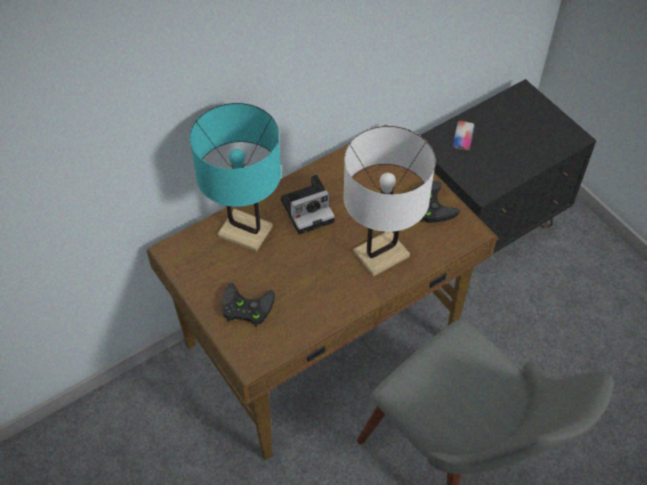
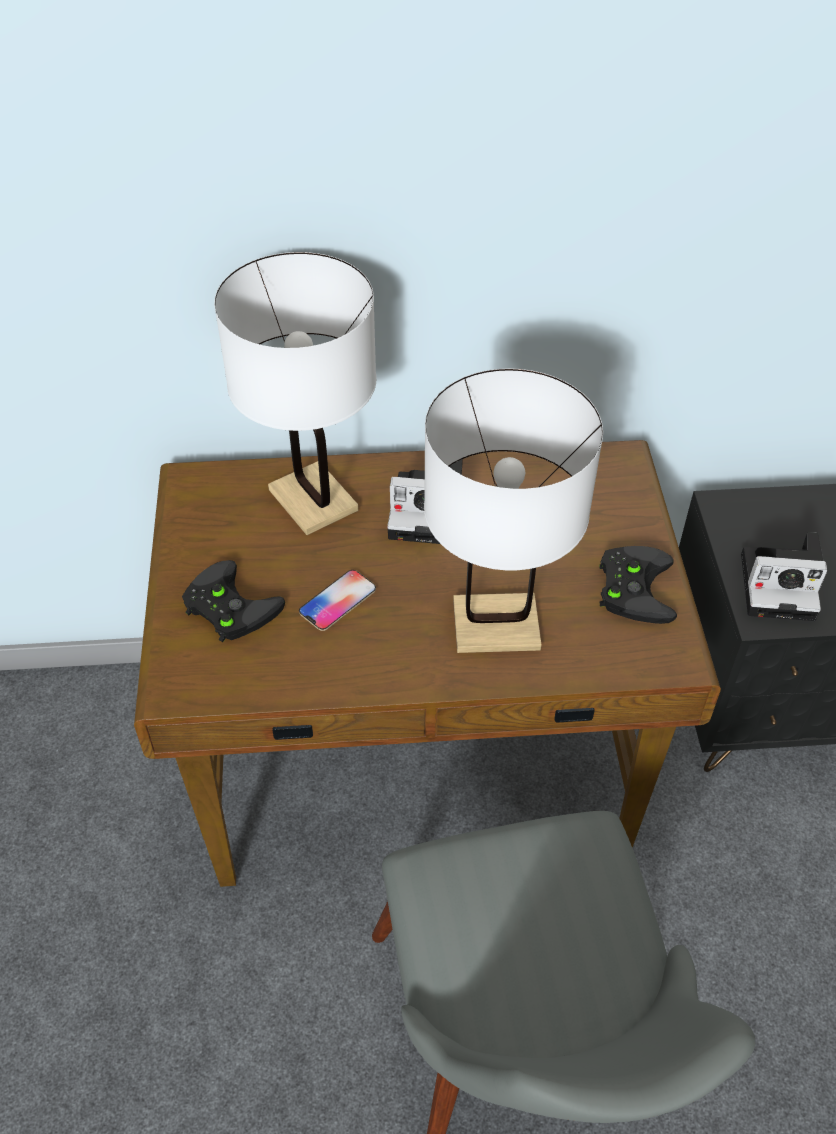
camera: 30 degrees right, 5 degrees down
turquoise table lamp [190,103,281,252] -> white table lamp [214,252,376,535]
phone [452,121,475,150] -> phone moved to [299,570,376,631]
none -> camera [741,532,827,621]

